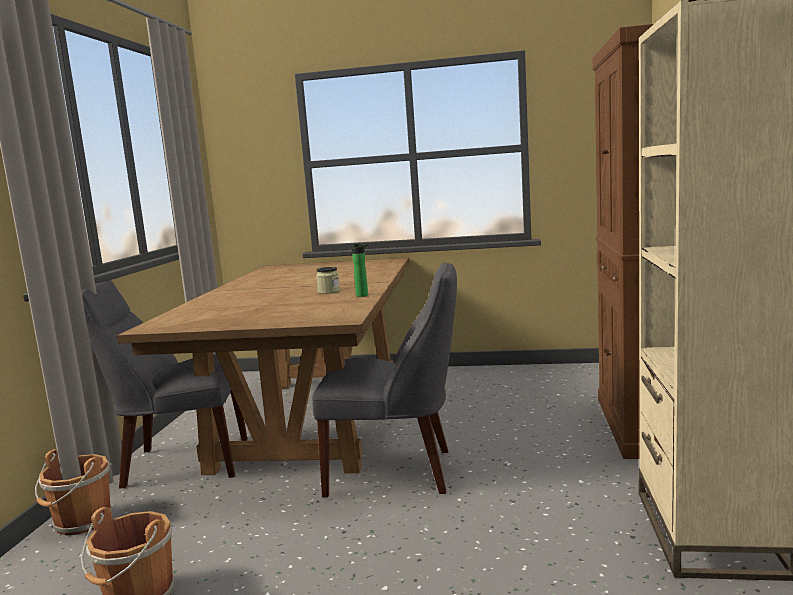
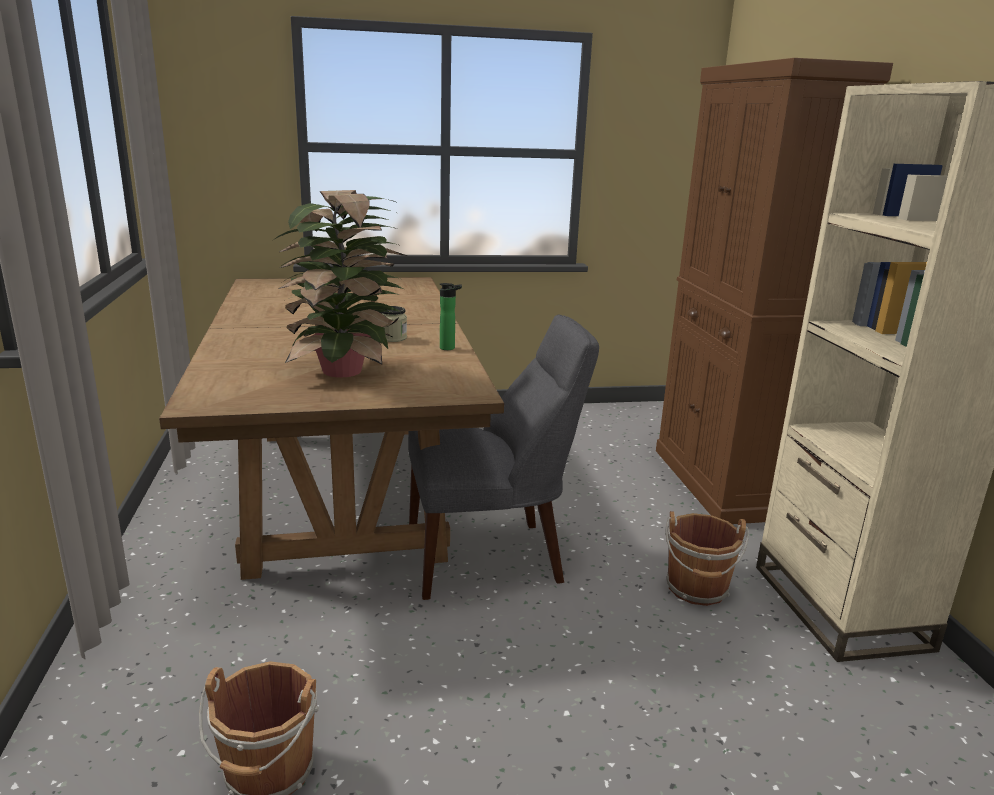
camera: 20 degrees left, 10 degrees up
brown bucket [35,449,114,535] -> brown bucket moved to [665,511,749,606]
grey chair [81,280,247,488] -> none
none -> potted plant [273,190,408,377]

